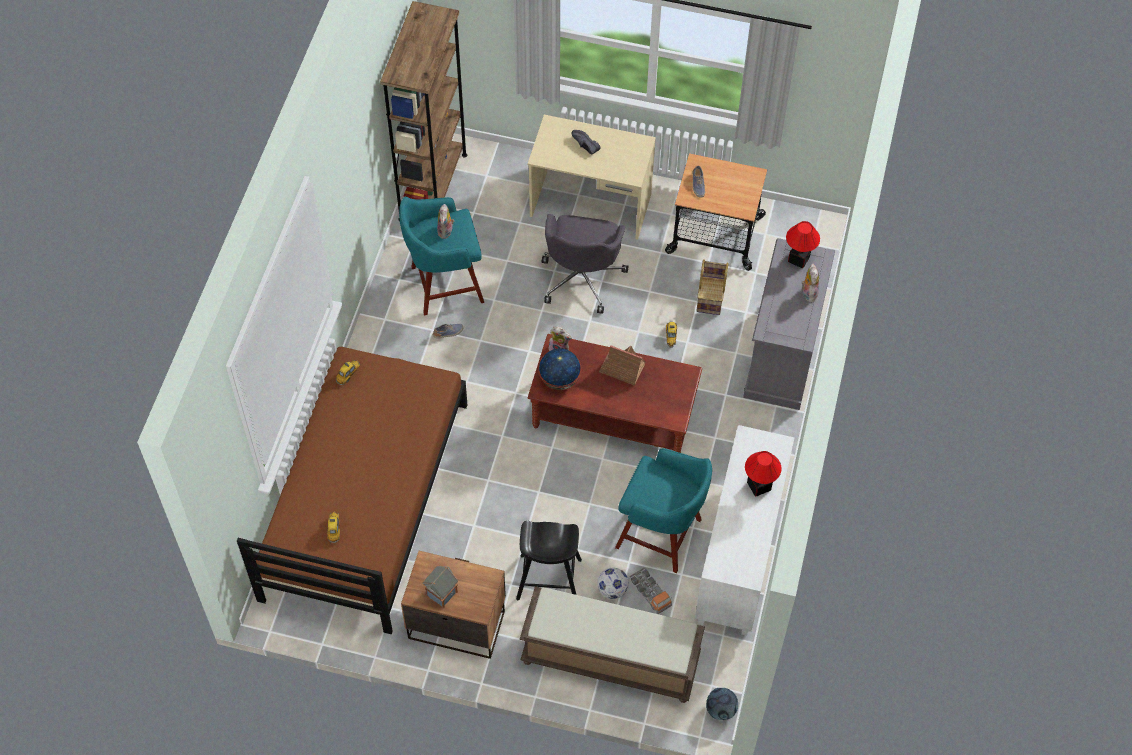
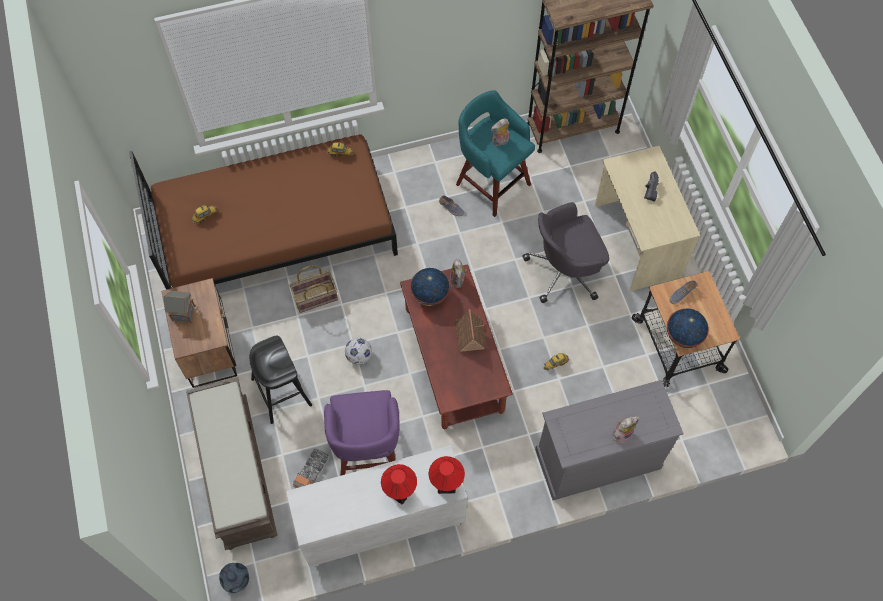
camera: 60 degrees right, 5 degrees up
football [597,567,629,599] -> football moved to [345,338,372,365]
turquoise stool [615,448,712,573] -> purple stool [324,390,400,476]
basket [696,259,729,315] -> basket moved to [289,265,338,313]
table lamp [786,221,820,268] -> table lamp moved to [429,456,465,494]
none -> globe [667,308,709,348]

